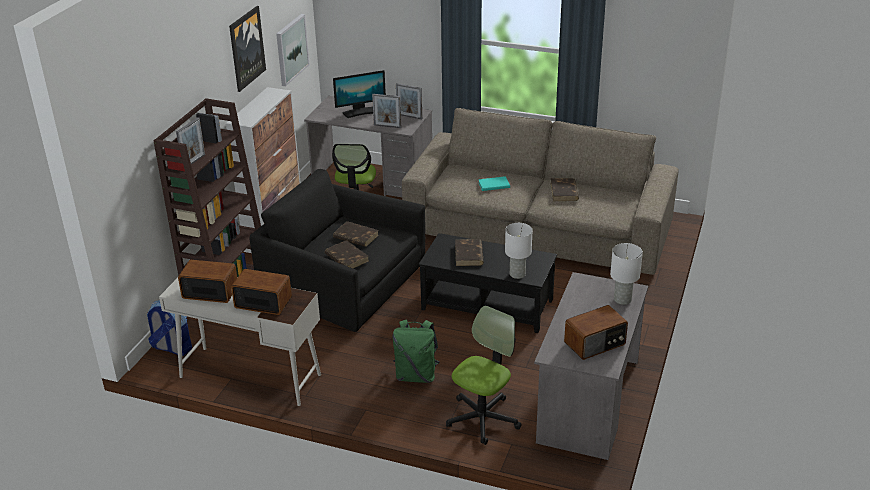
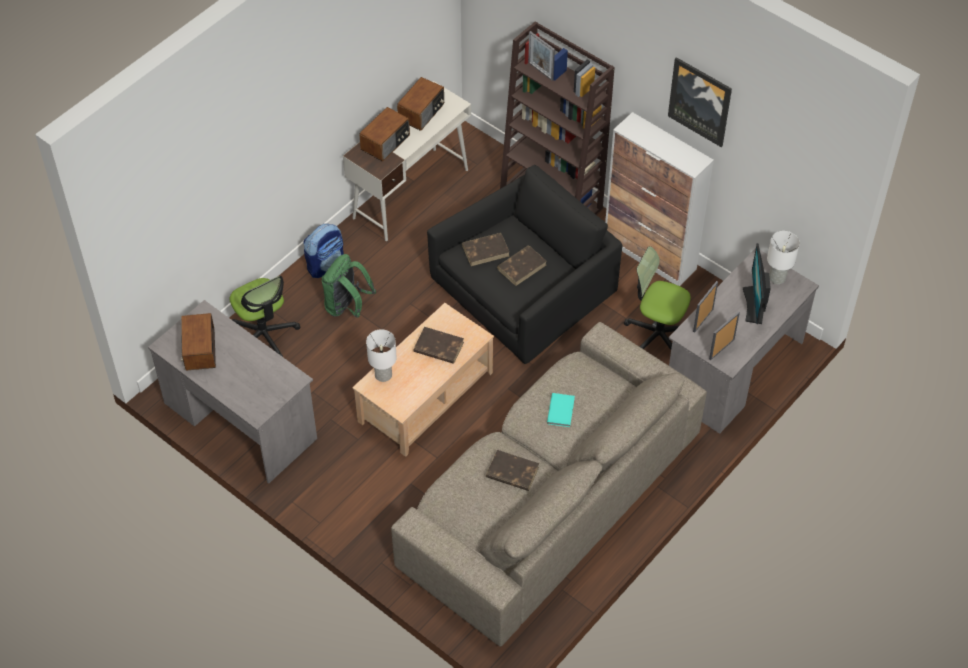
camera: 110 degrees right, 20 degrees up
backpack [147,300,192,356] -> backpack moved to [303,224,344,278]
picture [276,14,310,86] -> none
black coffee table [419,233,557,333] -> beige coffee table [352,303,494,457]
white table lamp [610,243,643,305] -> white table lamp moved to [767,231,800,284]

